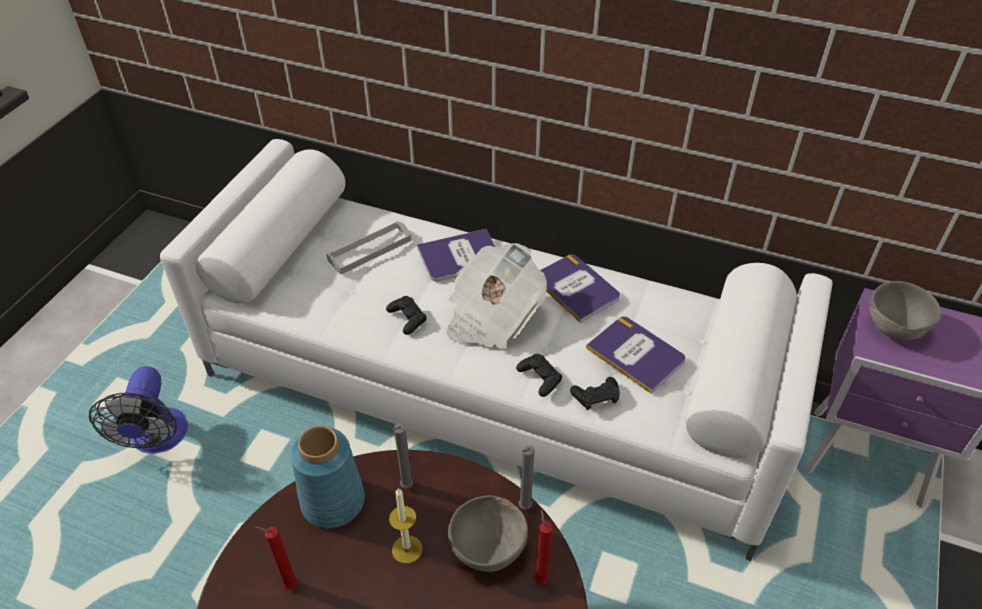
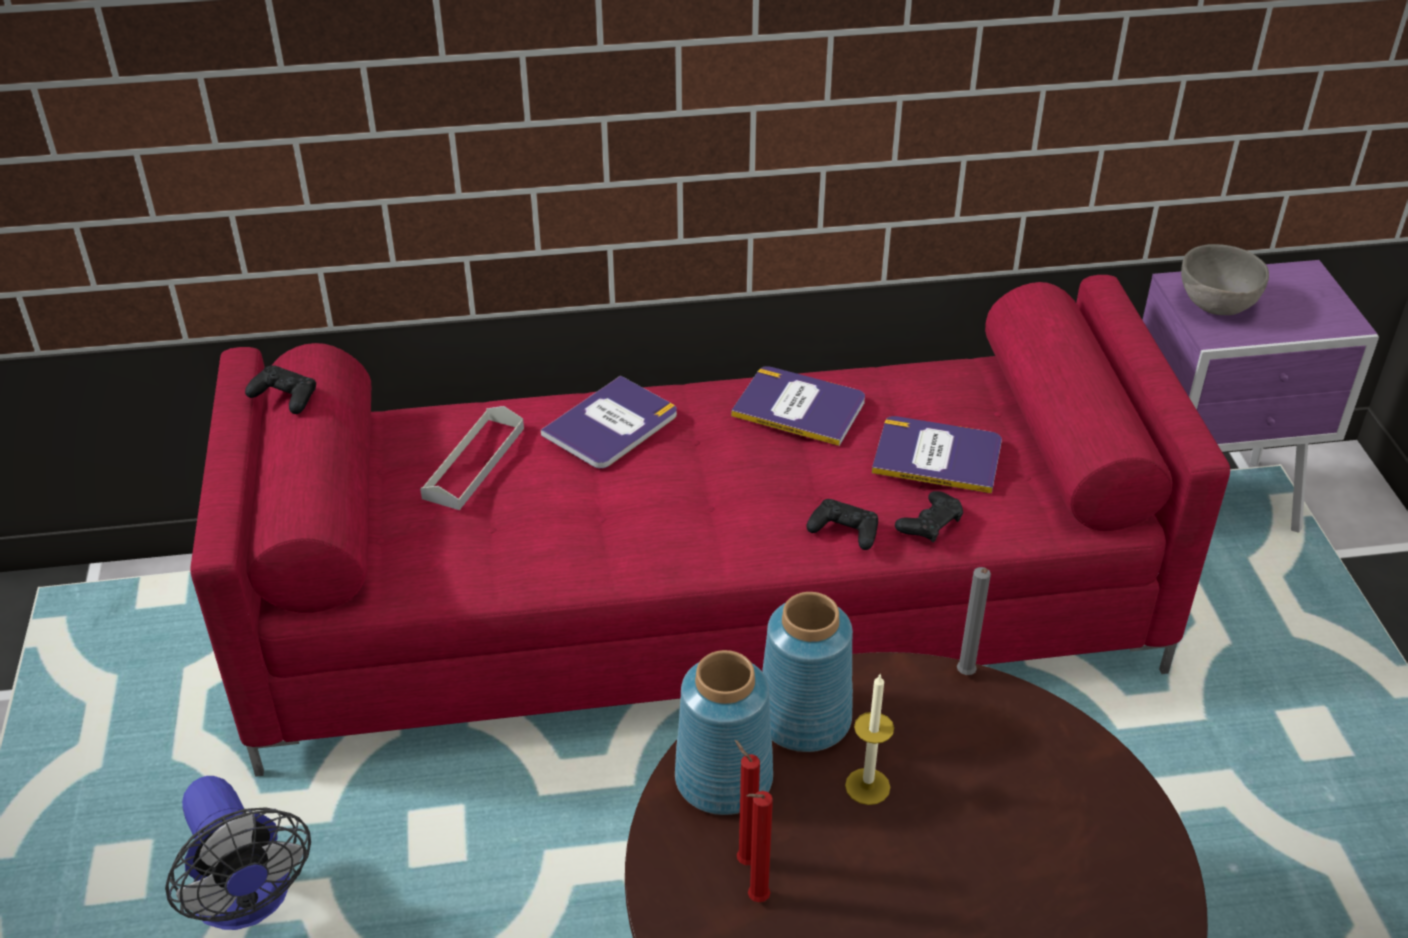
camera: 30 degrees left, 5 degrees down
white sofa [160,139,833,561] -> red sofa [190,275,1230,777]
black game controller [386,296,427,335] -> black game controller moved to [245,365,316,414]
grey candle [392,424,414,488] -> blue vase [762,592,853,752]
newspaper [447,243,547,349] -> none
grey bowl [448,495,528,572] -> none
red candle [534,510,553,585] -> red candle moved to [735,740,760,865]

